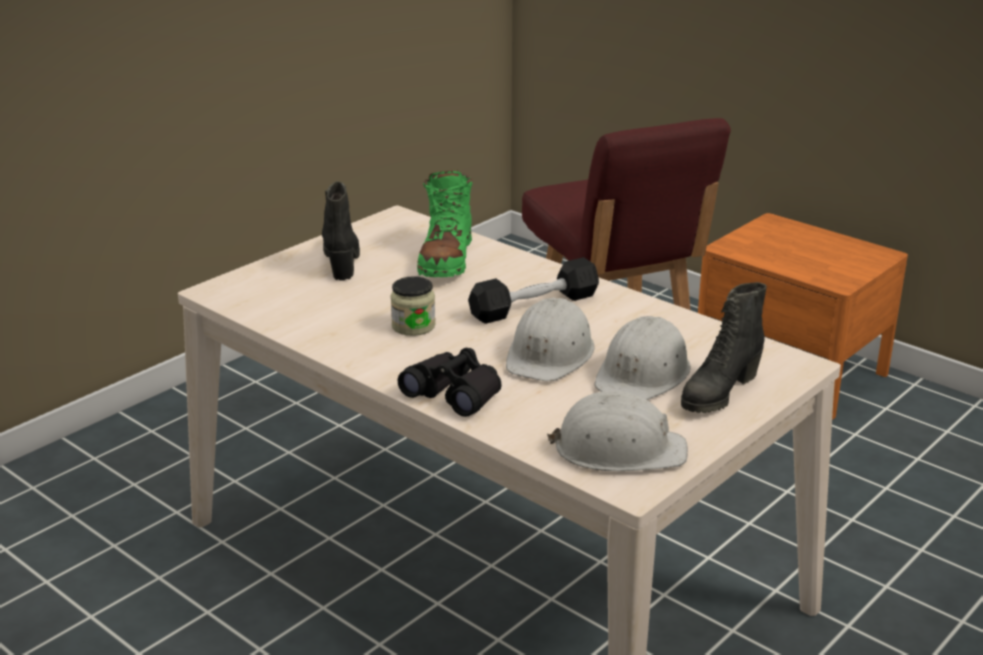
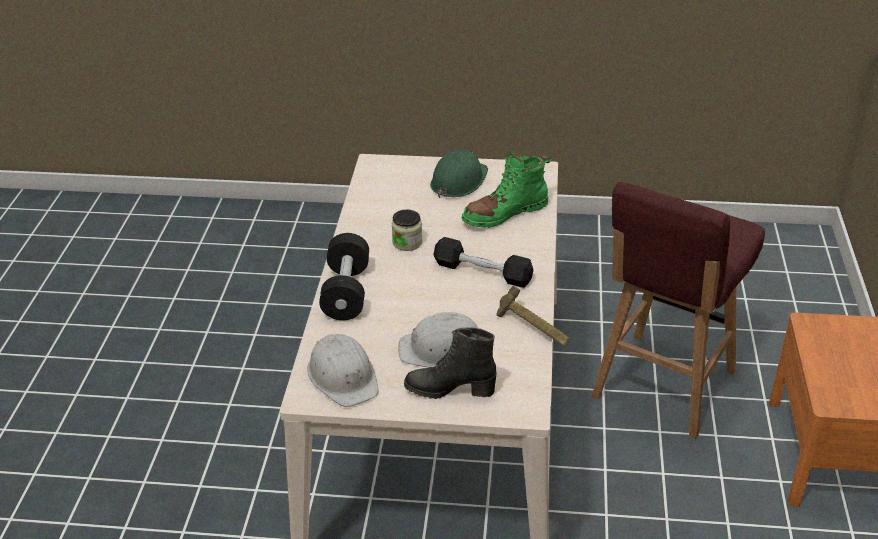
camera: 55 degrees right, 10 degrees up
black boot [322,181,360,281] -> green hard hat [430,150,488,198]
black binoculars [397,348,502,417] -> black dumbbell [319,233,369,320]
white hard hat [506,298,595,381] -> none
none -> hammer [496,286,570,347]

